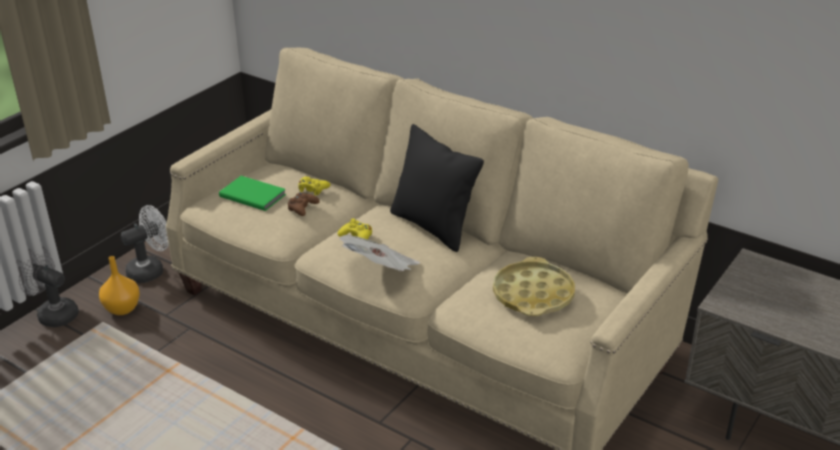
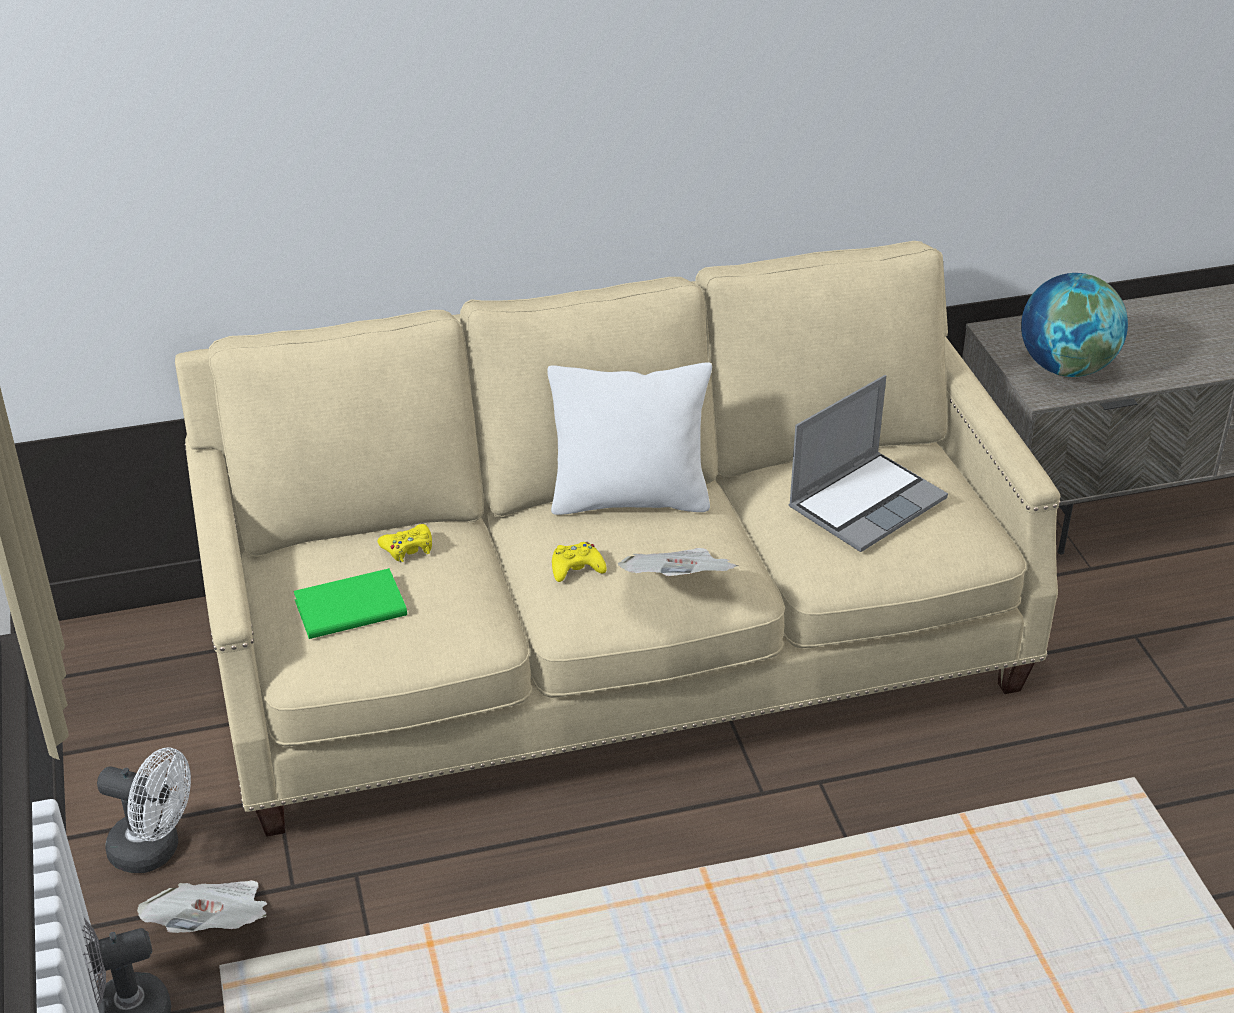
camera: 50 degrees left, 5 degrees up
orange vase [99,256,140,315] -> newspaper [137,880,268,933]
white fan [121,205,169,283] -> white fan turned 105 degrees clockwise [97,748,191,873]
brown game controller [288,192,320,216] -> none
black pillow [390,124,484,252] -> white pillow [547,362,712,515]
yellow tray [493,257,575,316] -> laptop [789,375,948,552]
none -> globe [1021,273,1128,377]

